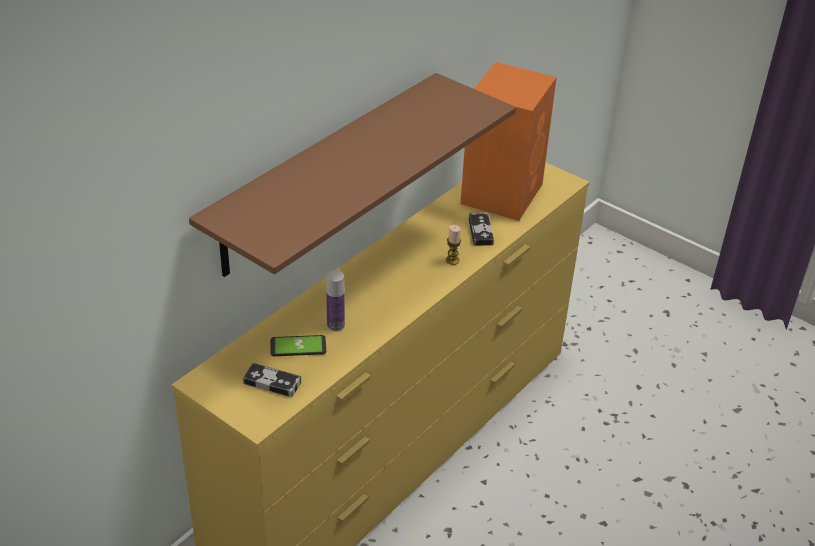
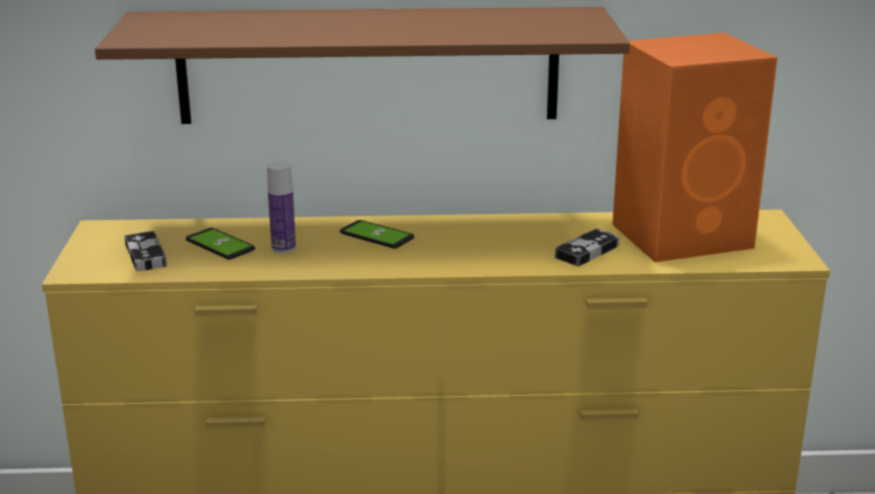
camera: 50 degrees right, 15 degrees down
candle [446,225,461,265] -> none
none -> phone [340,220,414,248]

